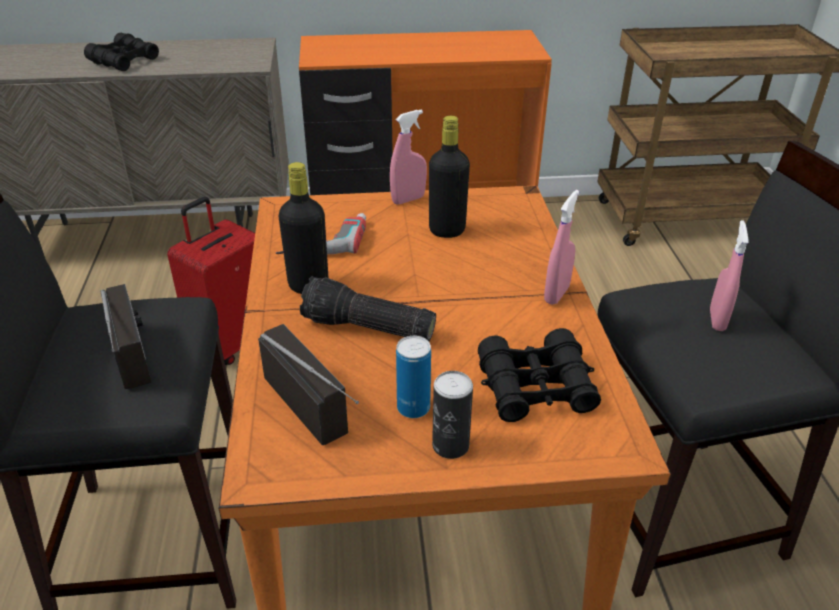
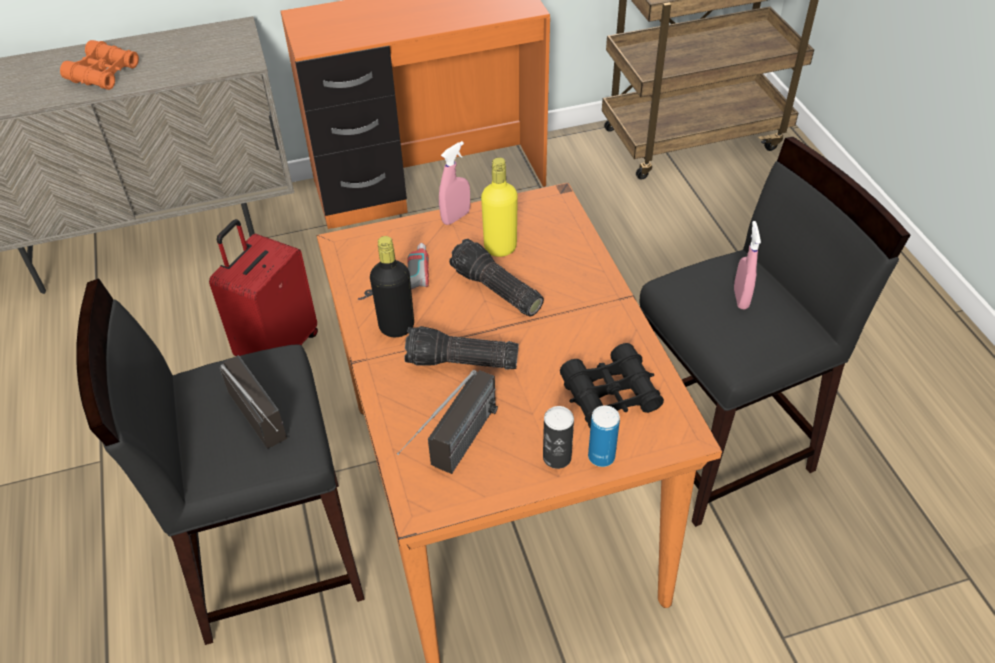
camera: 10 degrees left, 10 degrees up
black binoculars [84,32,159,71] -> orange binoculars [60,40,139,90]
radio [258,324,359,445] -> radio turned 75 degrees clockwise [397,370,498,474]
can [396,336,431,418] -> can moved to [588,406,620,467]
black bottle [429,116,470,238] -> yellow bottle [481,157,518,257]
pink spray bottle [544,190,579,305] -> none
none -> flashlight [449,239,544,317]

